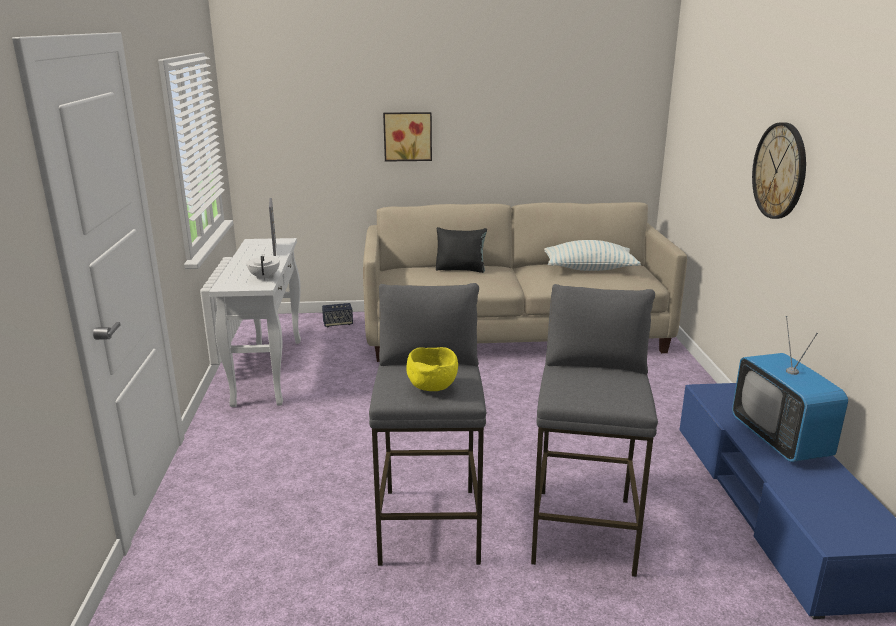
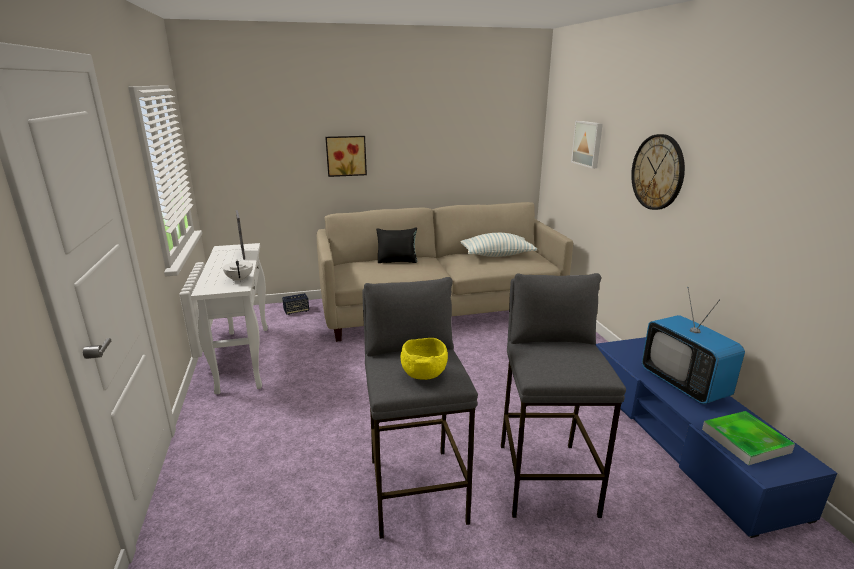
camera: 10 degrees left, 0 degrees up
none -> picture [571,121,603,168]
none -> tray [702,411,795,465]

